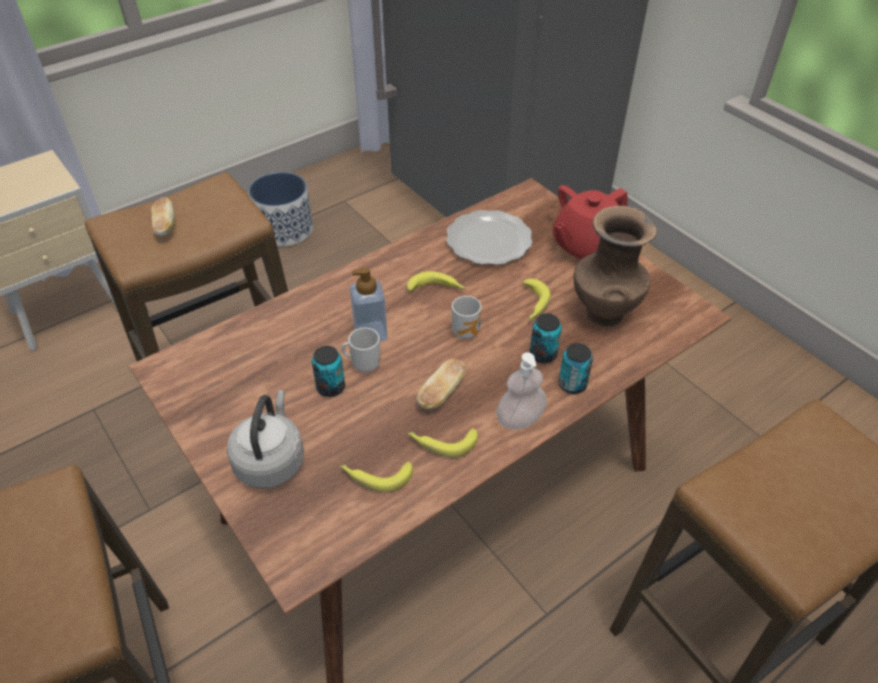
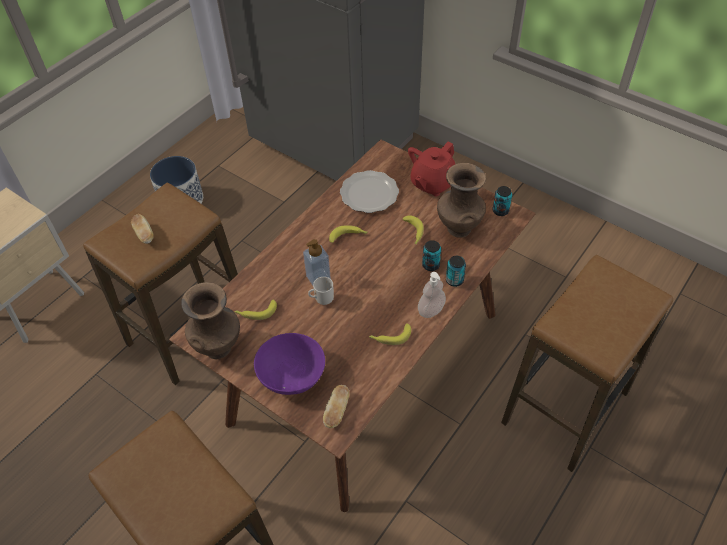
camera: 15 degrees left, 5 degrees up
grey kettle [227,390,304,488] -> purple bowl [254,333,325,395]
can [312,346,345,397] -> can moved to [493,186,512,216]
banana [340,461,413,493] -> banana moved to [235,300,277,320]
bread [417,359,466,409] -> bread moved to [323,385,349,428]
mug [452,296,482,339] -> none
none -> brown vase [181,282,240,359]

